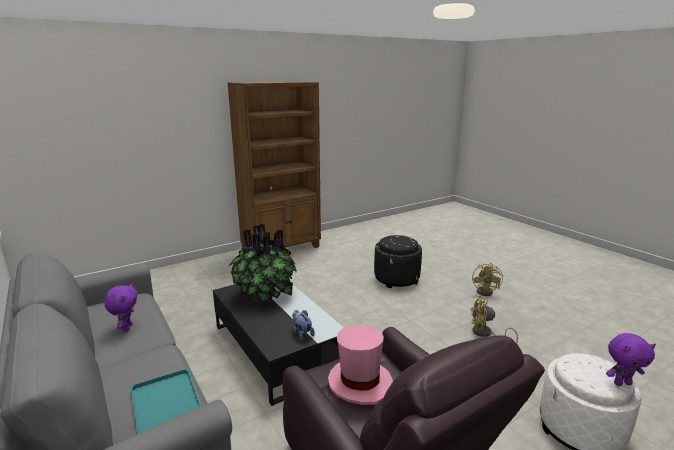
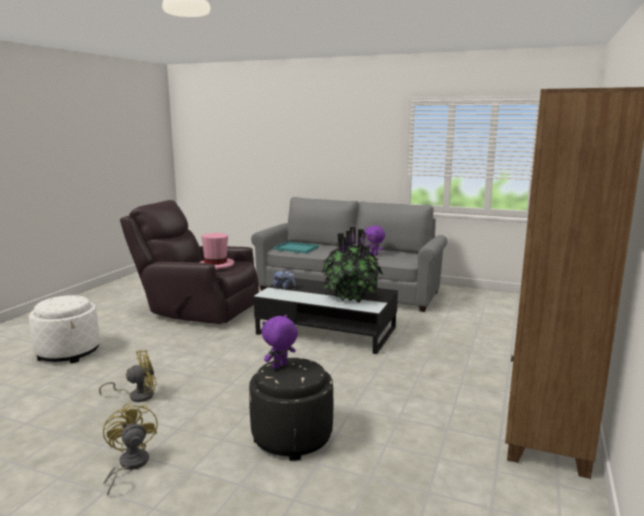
camera: 145 degrees right, 5 degrees down
purple plush toy [606,333,656,386] -> purple plush toy moved to [262,315,298,369]

